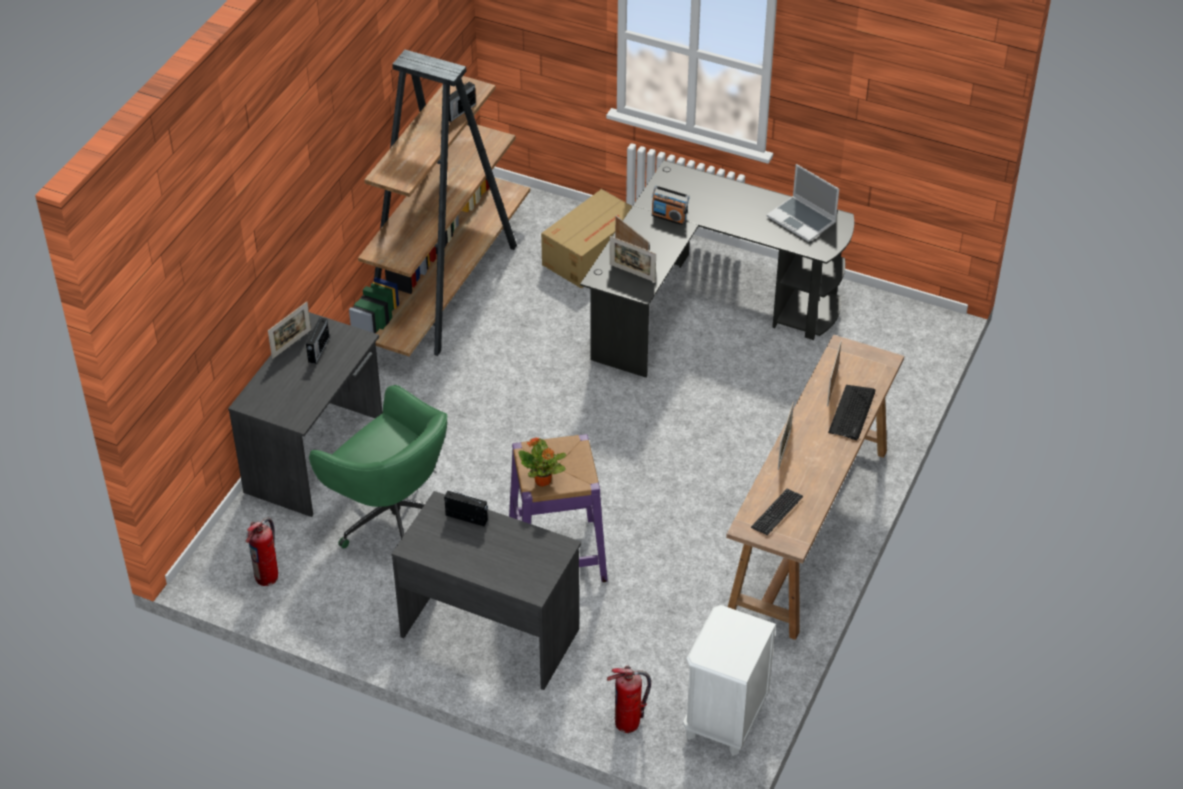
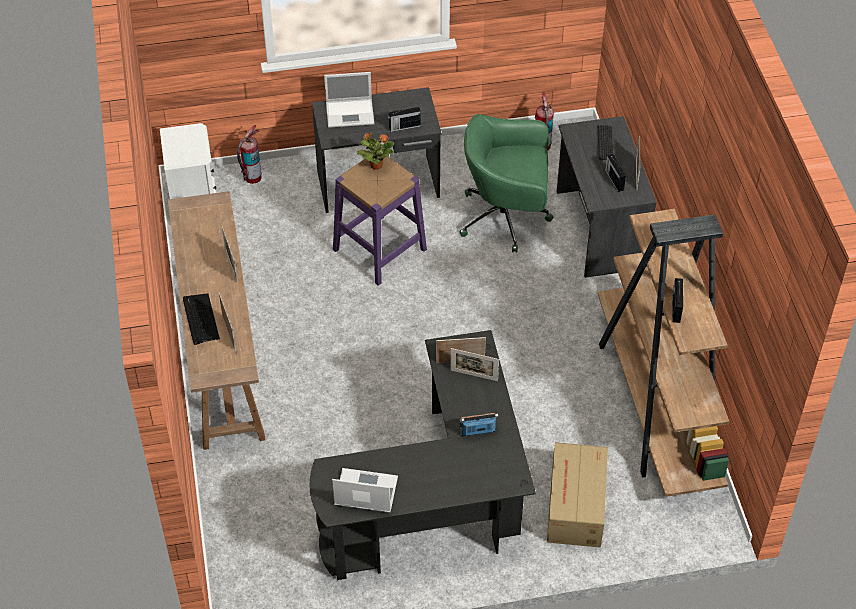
camera: 145 degrees right, 5 degrees up
keyboard [751,489,803,535] -> keyboard moved to [598,125,613,160]
none -> laptop [324,72,374,128]

